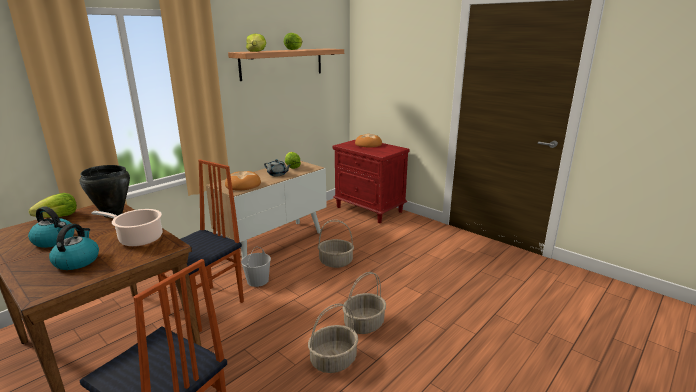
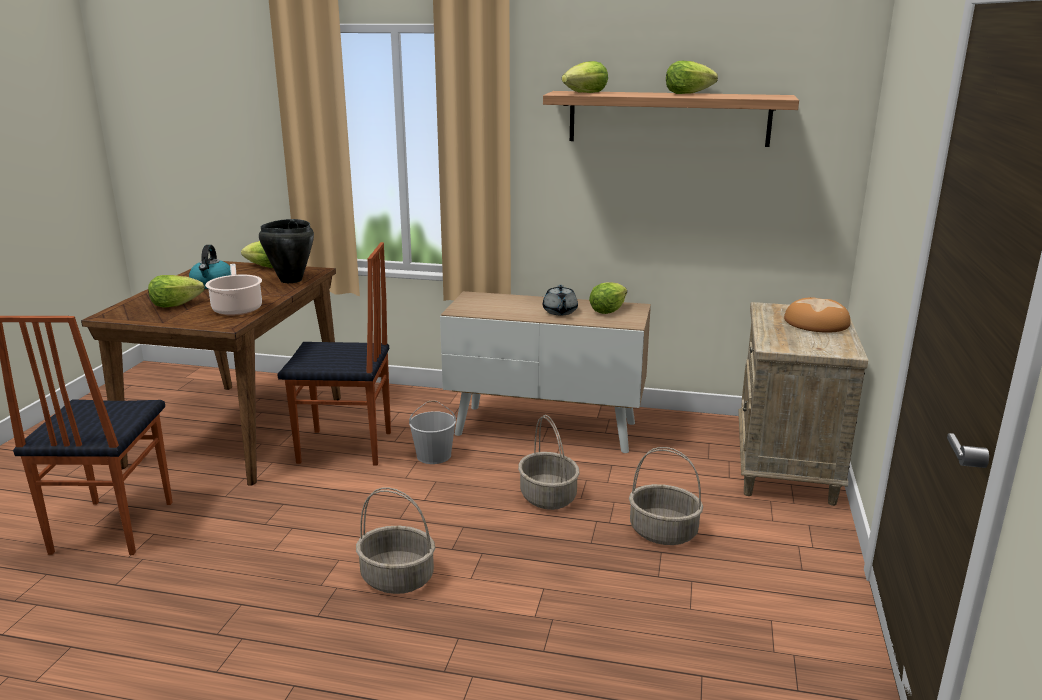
camera: 60 degrees right, 0 degrees up
kettle [49,224,99,270] -> lettuce [148,275,204,308]
bread [225,171,261,191] -> none
basket [308,303,358,373] -> basket moved to [629,447,703,545]
red nightstand [332,140,410,223] -> beige nightstand [738,302,868,506]

